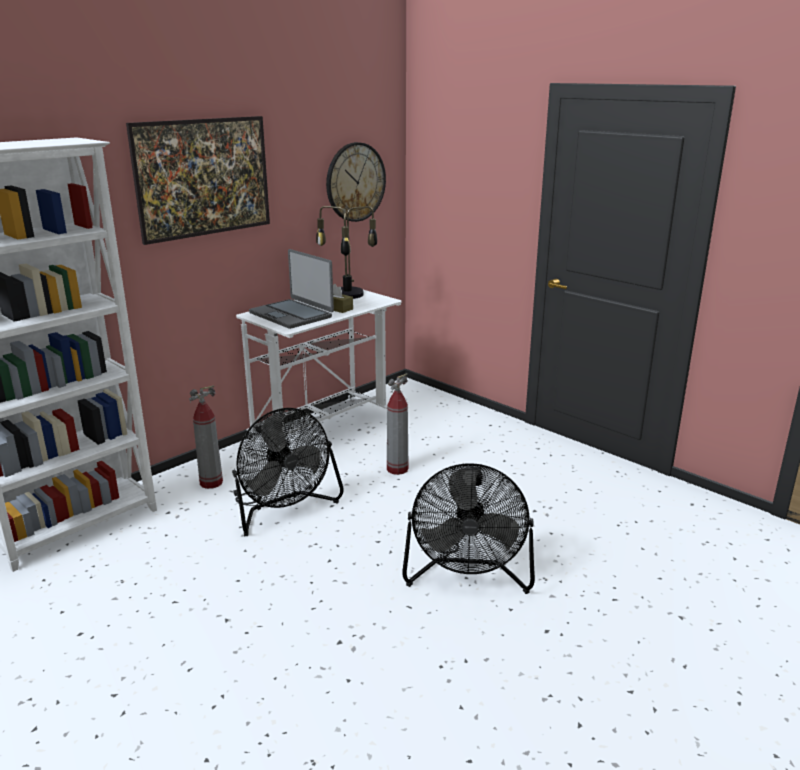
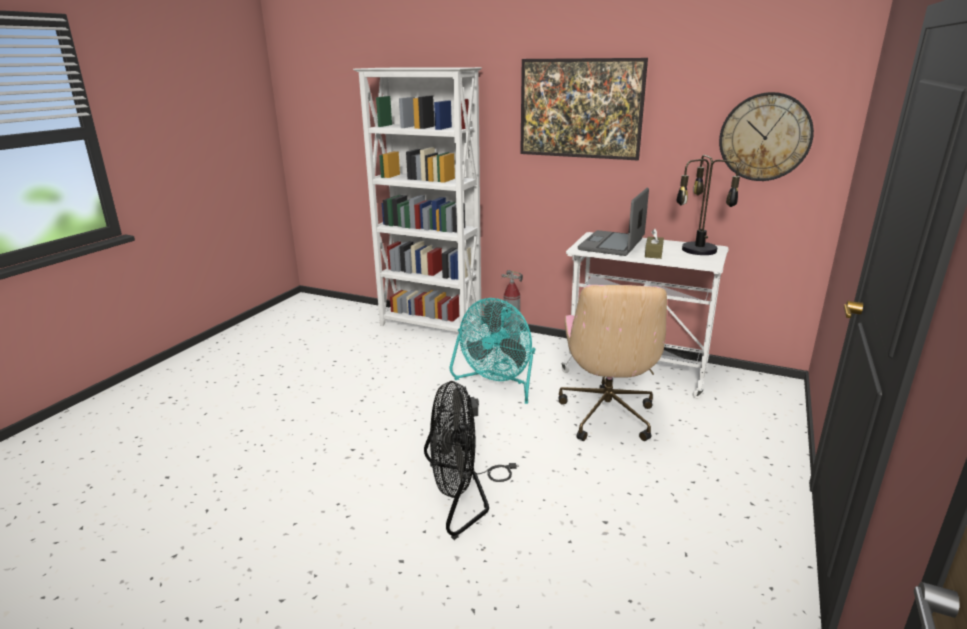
camera: 70 degrees right, 0 degrees up
black fan [232,408,344,536] -> turquoise fan [450,298,535,404]
fire extinguisher [387,373,409,475] -> pink office chair [559,285,667,441]

